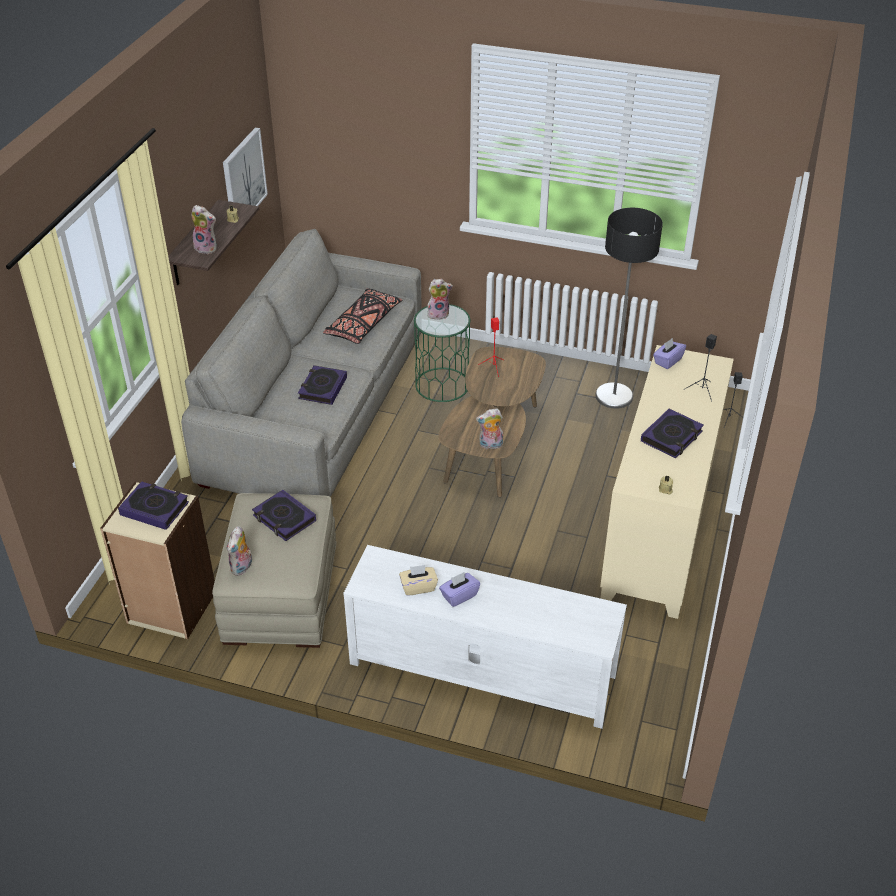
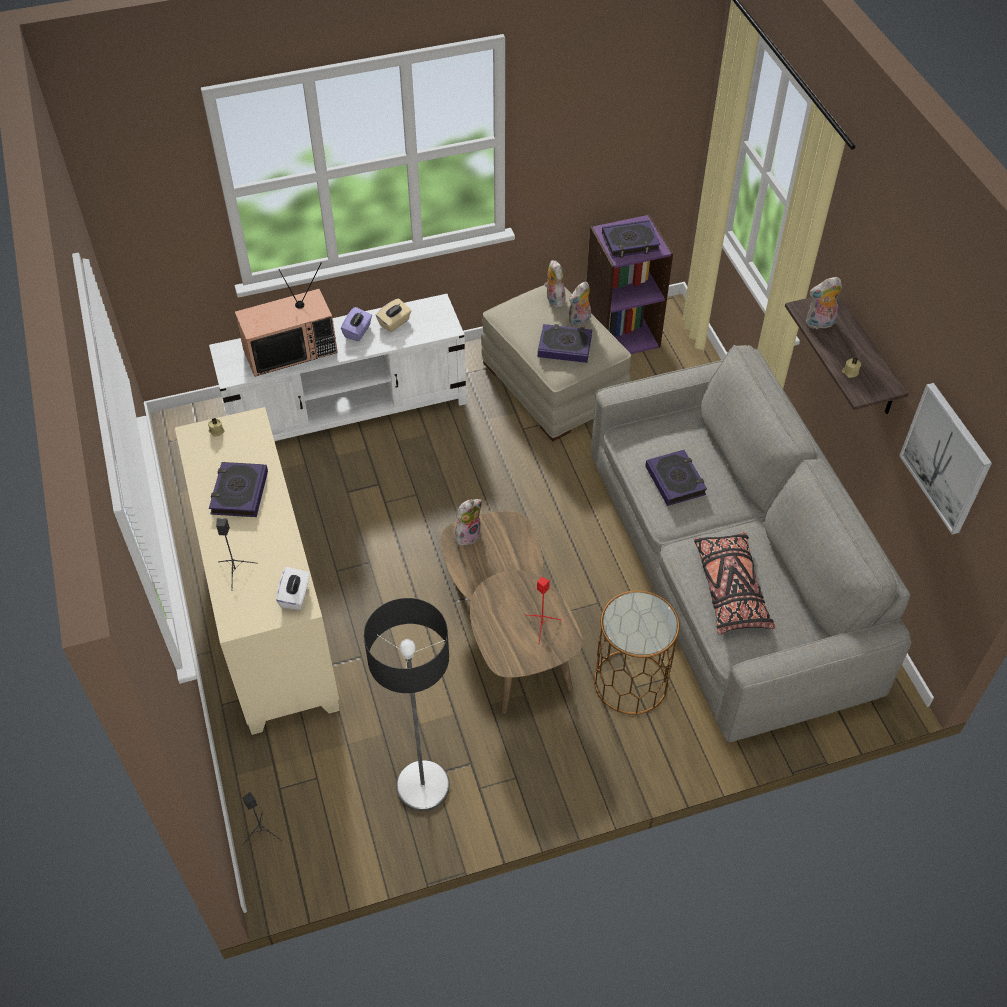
camera: 145 degrees right, 10 degrees up
beige bookcase [100,482,215,639] -> purple bookcase [586,214,673,354]
green side table [414,304,470,402] -> brown side table [594,591,680,715]
plush toy [427,279,453,320] -> plush toy moved to [569,282,591,327]
purple tissue box [653,338,686,369] -> white tissue box [276,567,310,610]
none -> television [235,263,338,377]

